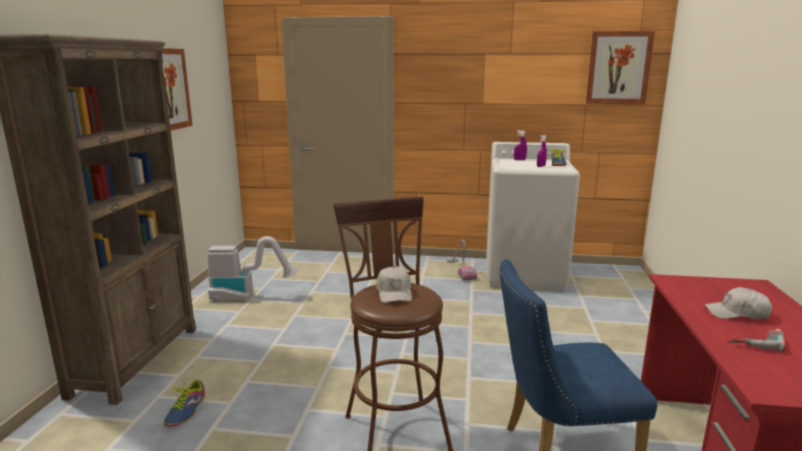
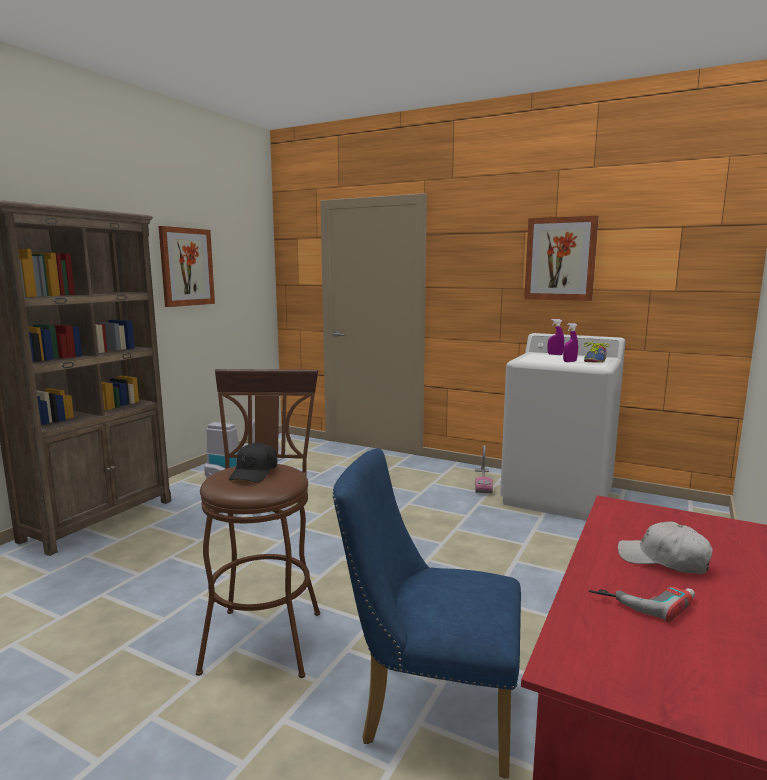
camera: 20 degrees right, 5 degrees down
shoe [164,379,206,427] -> none
white cap [376,266,412,303] -> black cap [229,442,277,483]
picture [586,31,655,104] -> picture moved to [524,216,599,301]

